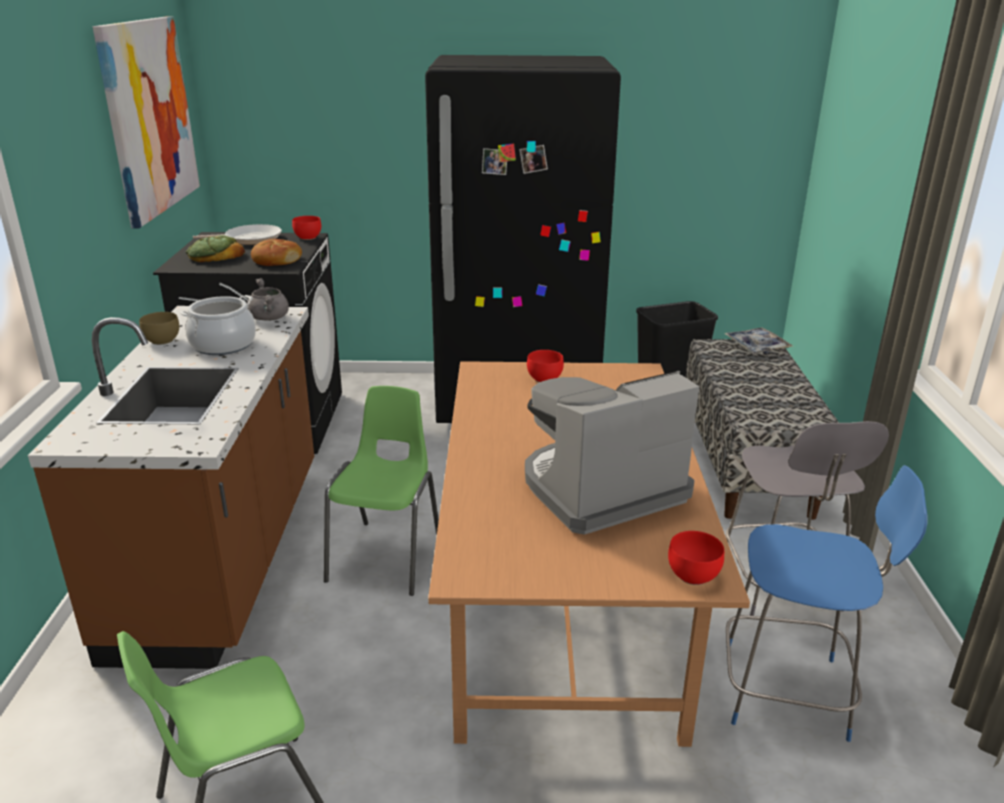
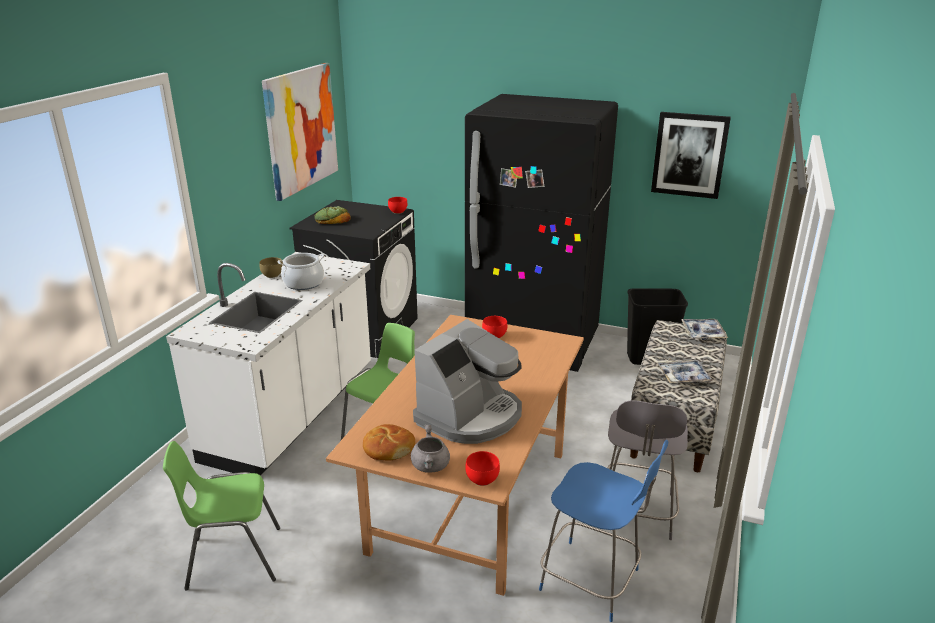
camera: 20 degrees right, 0 degrees up
brown counter [28,306,314,669] -> white counter [166,252,371,476]
frying pan [193,224,282,245] -> none
grey cooking pot [247,278,289,321] -> grey cooking pot moved to [411,424,450,473]
bread [251,239,302,266] -> bread moved to [363,424,415,460]
coffee machine [525,371,700,535] -> coffee machine turned 135 degrees clockwise [413,319,522,444]
none -> picture [651,112,731,199]
none -> tray [658,360,713,383]

